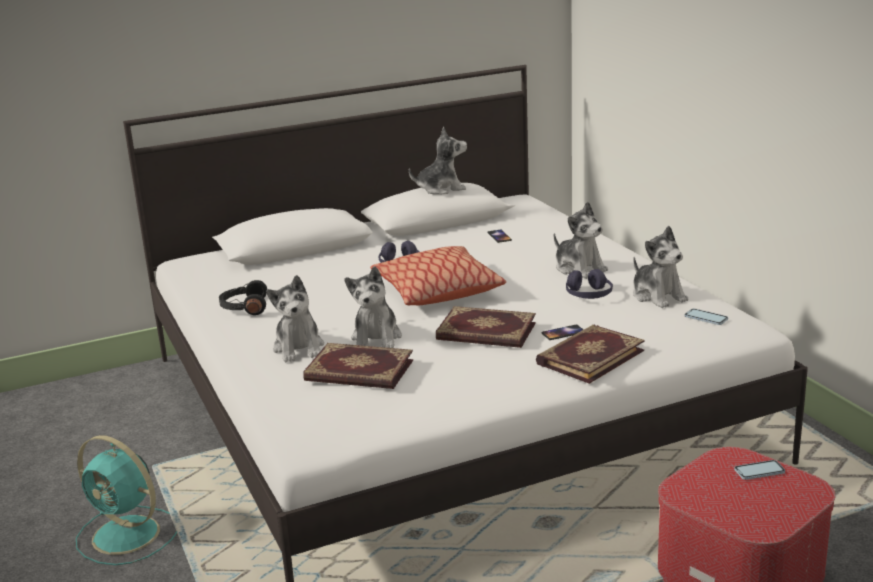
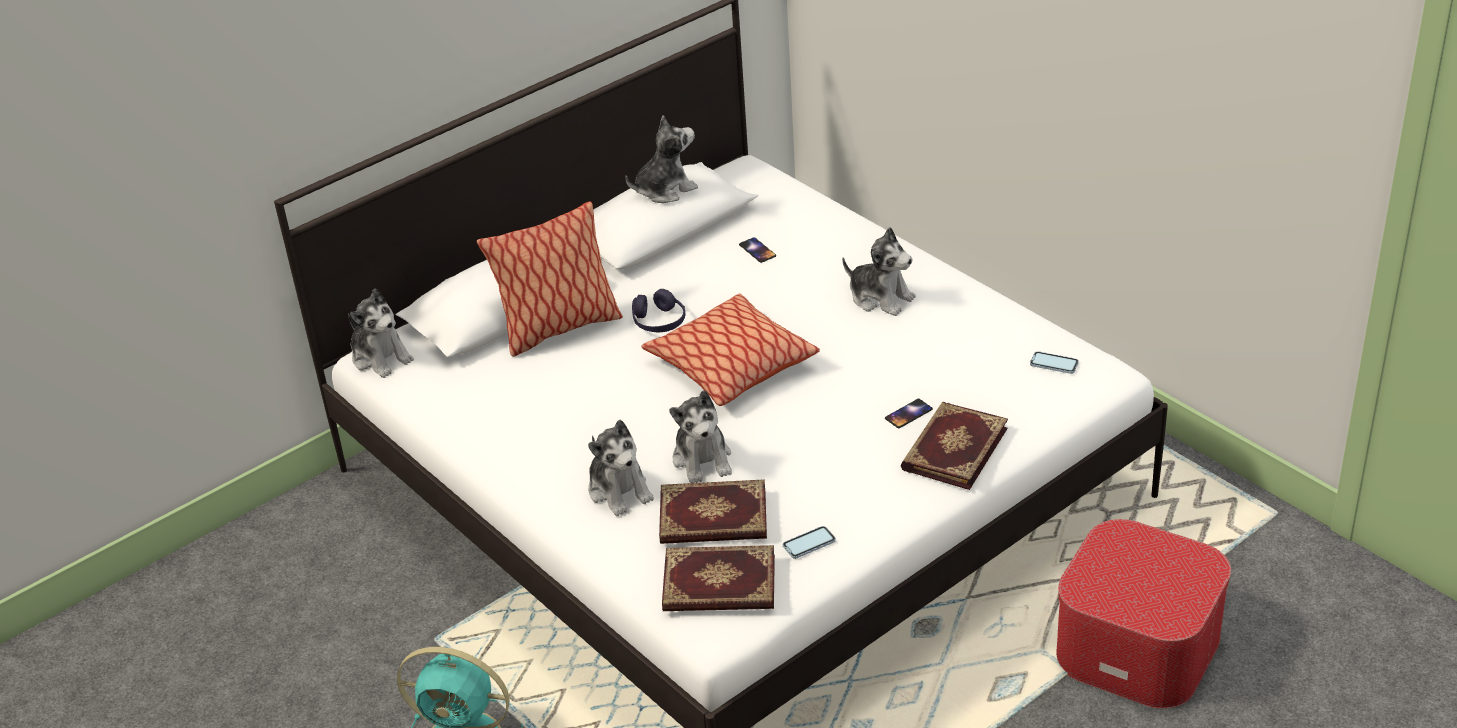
camera: 15 degrees left, 15 degrees up
black headphones [219,280,267,315] -> none
book [436,306,536,348] -> book moved to [662,545,775,611]
purple headphones [566,269,613,299] -> none
plush toy [633,226,688,308] -> plush toy moved to [348,288,414,378]
phone [734,460,785,480] -> phone moved to [783,526,836,559]
none -> pillow [477,201,623,357]

